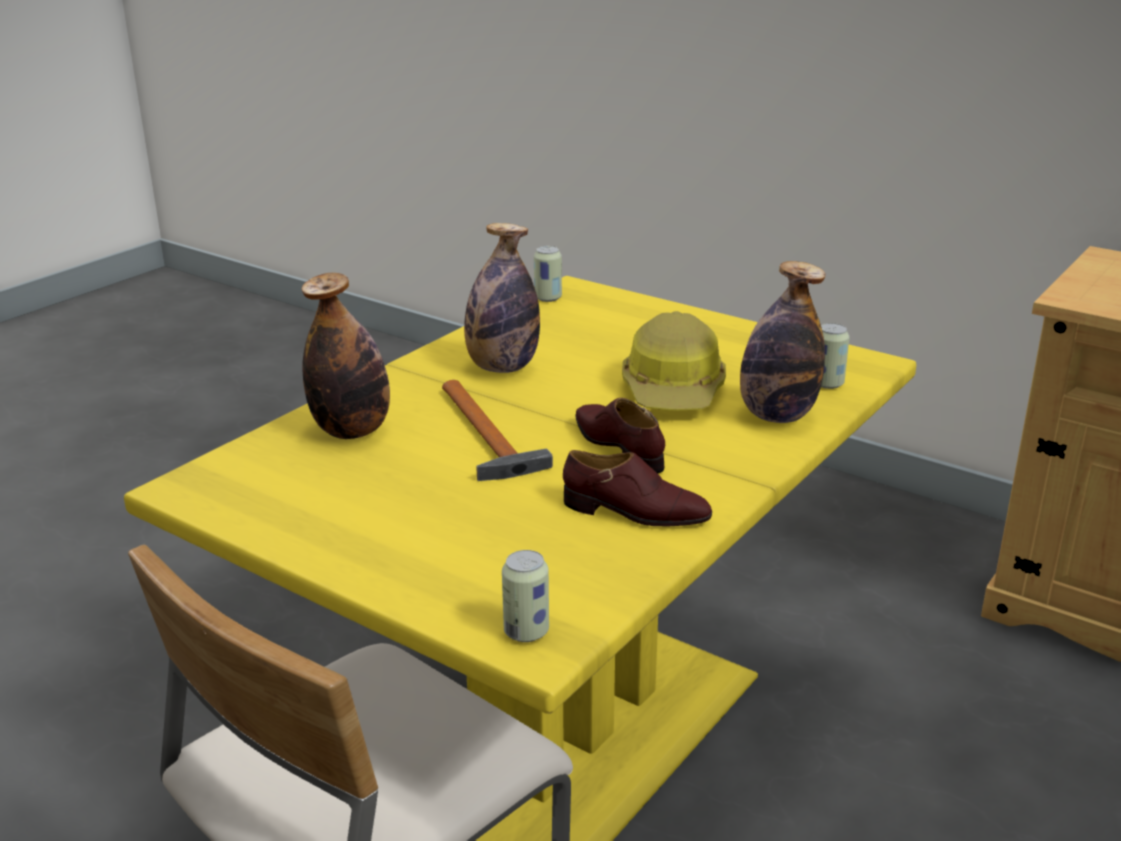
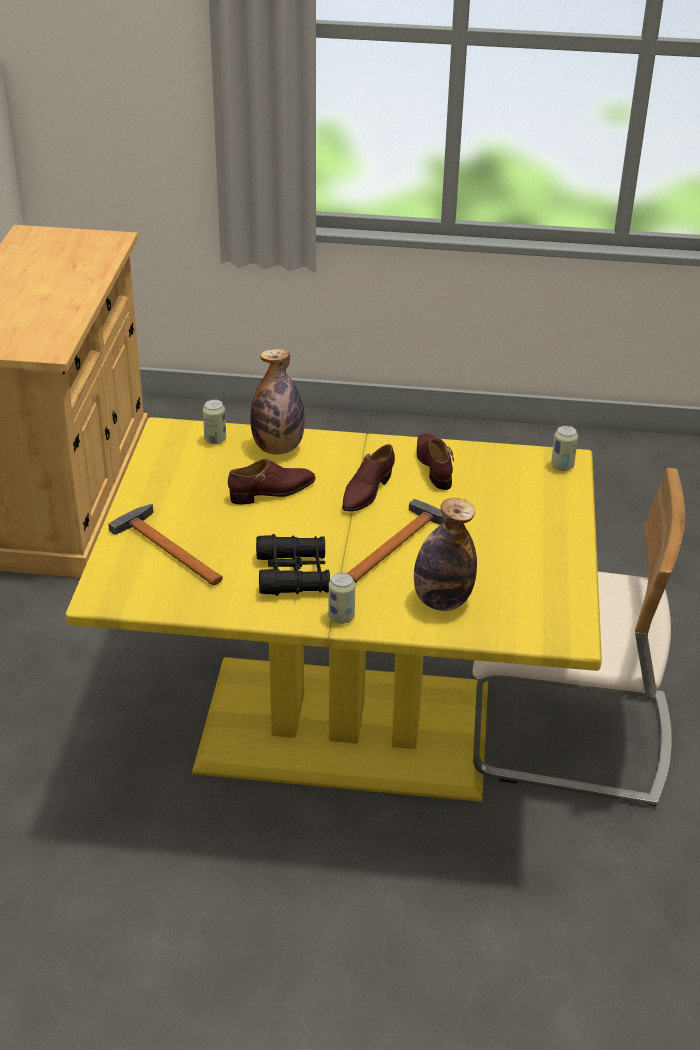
camera: 120 degrees left, 10 degrees up
bottle [464,223,540,373] -> black binoculars [256,534,330,596]
can [534,246,562,302] -> can moved to [329,573,355,624]
hard hat [622,311,726,410] -> brown shoe [228,459,316,505]
none -> hammer [108,504,223,586]

